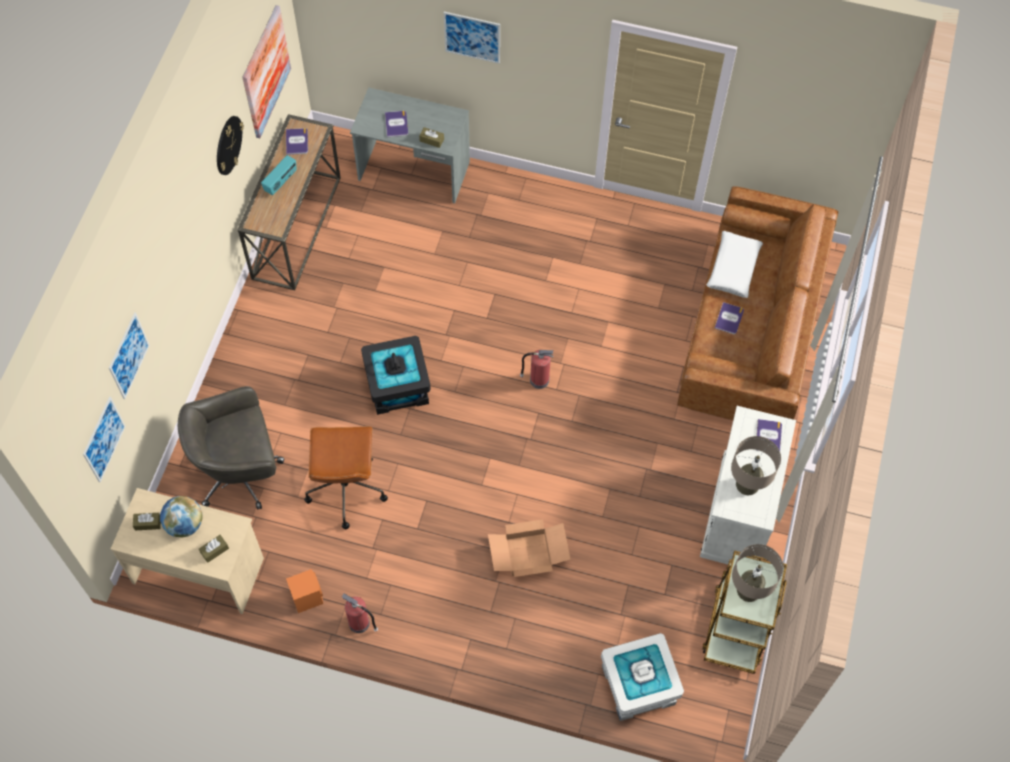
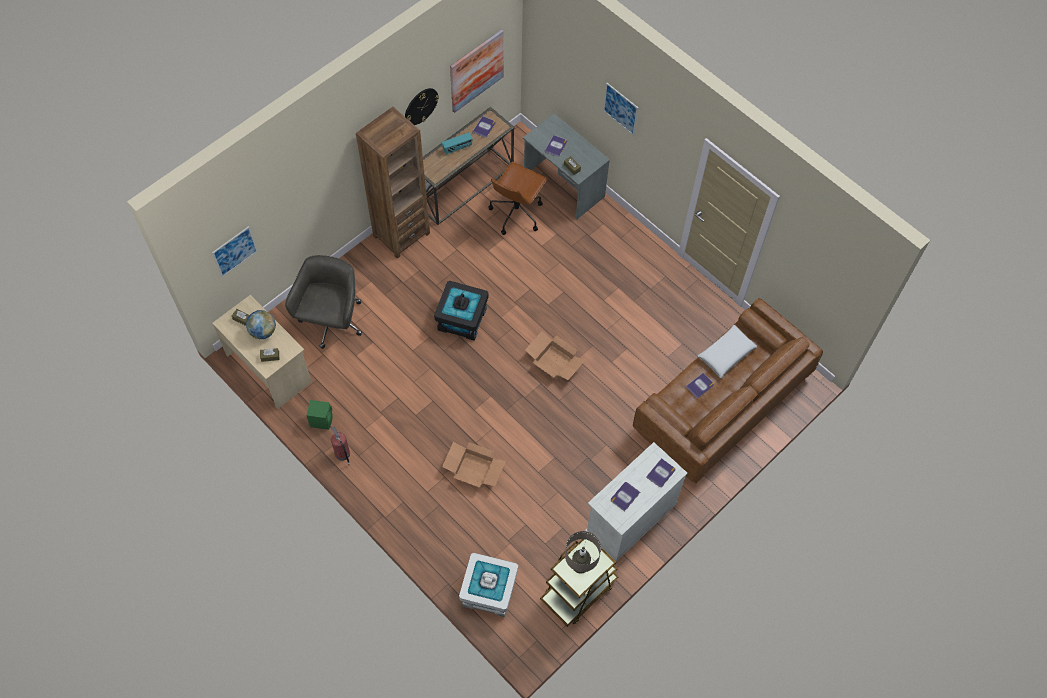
camera: 30 degrees right, 0 degrees up
picture [109,312,150,399] -> none
grey office chair [178,386,285,510] -> grey office chair turned 90 degrees clockwise [285,255,362,349]
orange speaker [286,569,323,613] -> green speaker [306,400,333,430]
brown office chair [304,426,388,529] -> brown office chair moved to [489,162,548,235]
fire extinguisher [520,350,554,389] -> cardboard box [525,331,585,380]
beige table lamp [731,436,781,495] -> book [611,482,640,512]
none -> brown bookcase [356,107,430,259]

